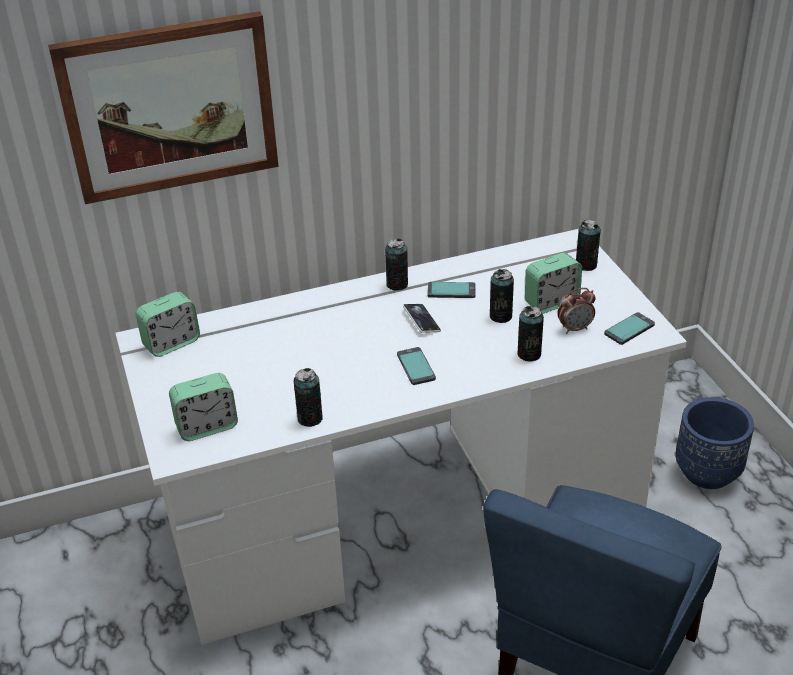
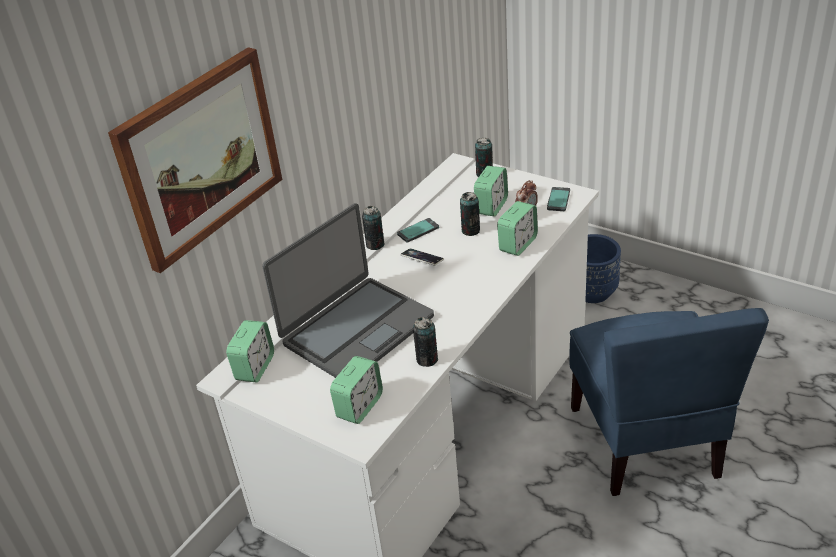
camera: 35 degrees left, 0 degrees up
phone [397,347,436,385] -> none
can [517,306,544,362] -> alarm clock [497,201,538,256]
none -> laptop [262,203,434,378]

